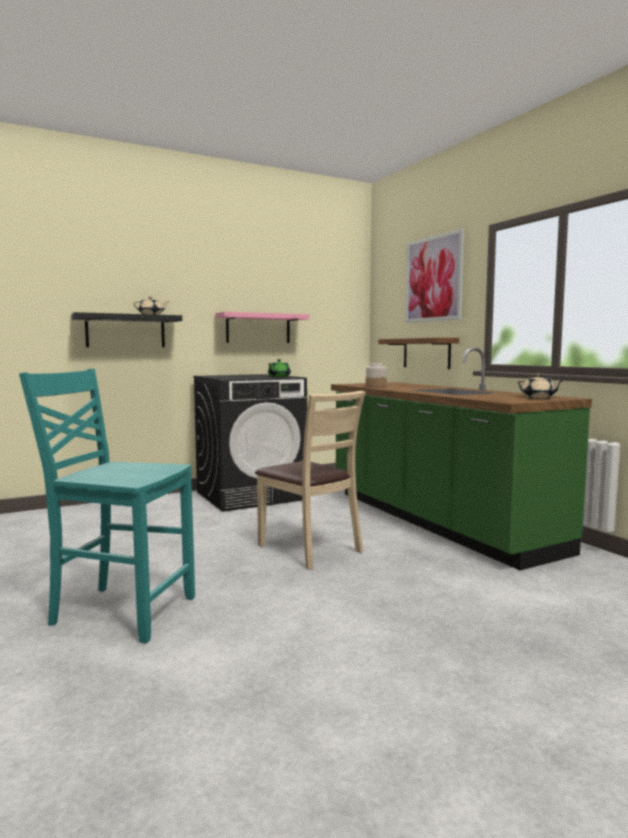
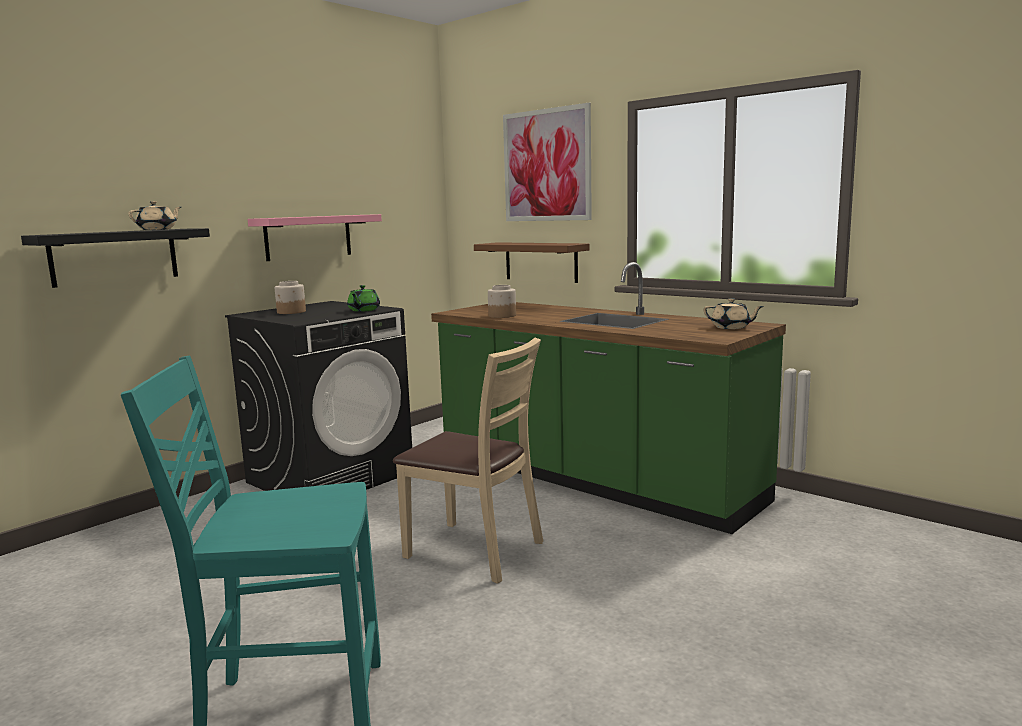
camera: 20 degrees left, 5 degrees up
none -> jar [275,281,306,314]

